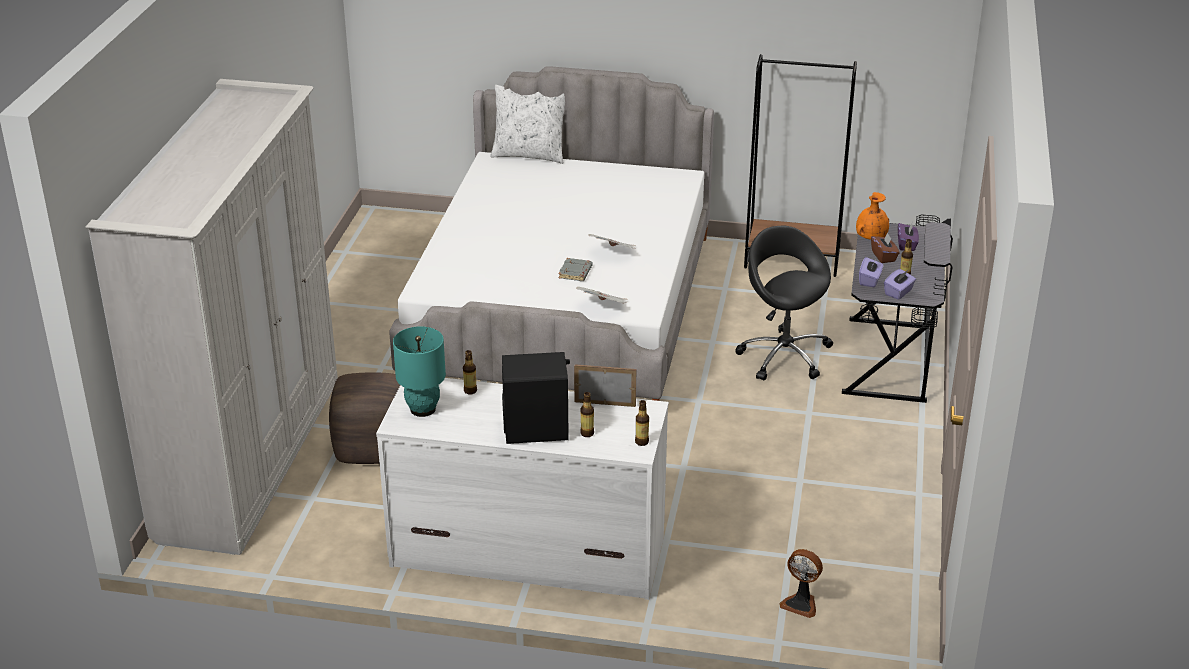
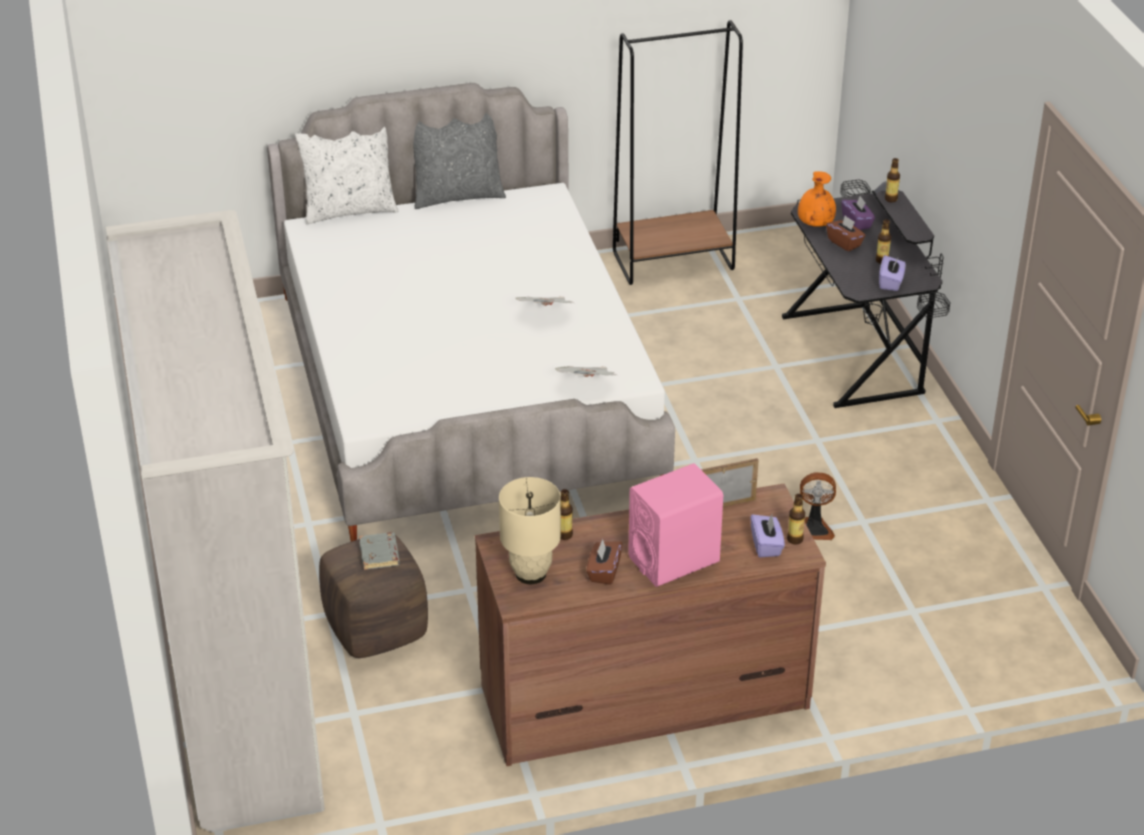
camera: 25 degrees left, 5 degrees up
white dresser [376,378,669,600] -> brown dresser [475,484,826,766]
turquoise table lamp [393,326,446,417] -> beige table lamp [499,477,561,584]
black speaker [502,352,570,444] -> pink speaker [628,463,723,587]
grey book [558,258,592,281] -> grey book moved to [359,532,400,570]
bottle [580,392,594,437] -> bottle moved to [885,158,900,202]
black office chair [735,226,833,381] -> none
fan [779,549,823,618] -> fan moved to [800,472,836,540]
purple tissue box [859,257,883,287] -> purple tissue box moved to [750,514,785,557]
none -> grey pillow [413,113,506,209]
none -> brown tissue box [586,539,622,585]

